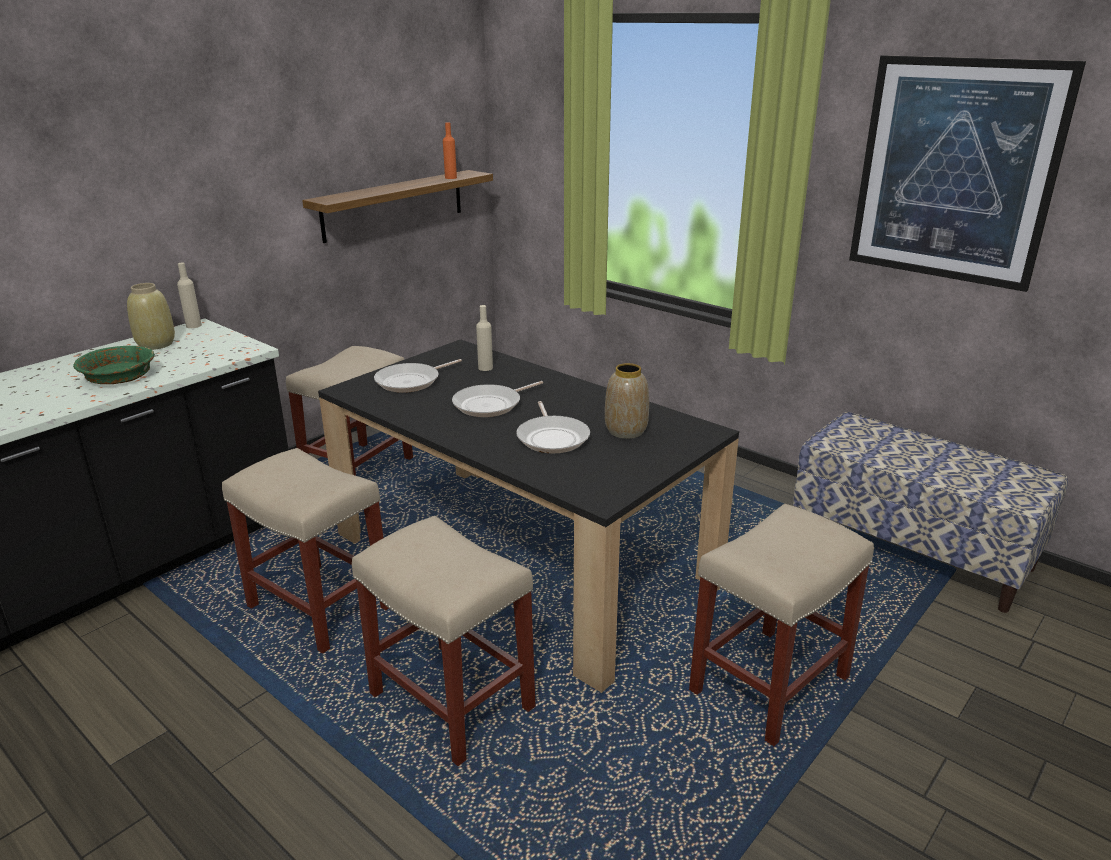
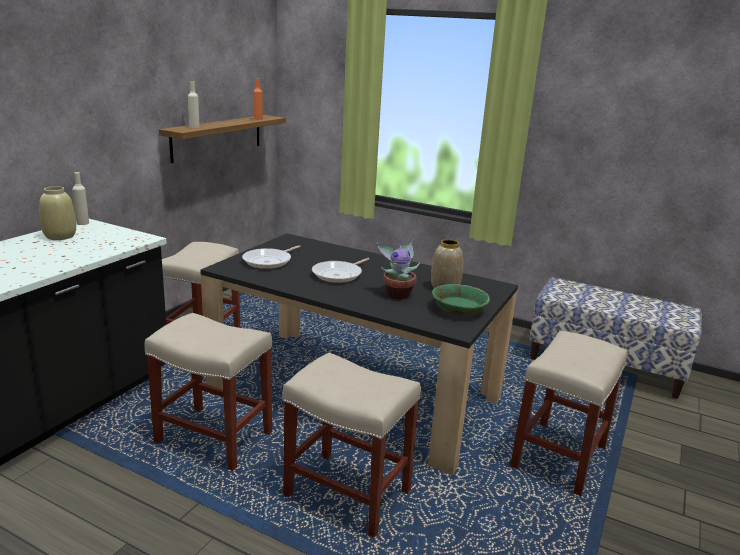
camera: 15 degrees left, 5 degrees down
green bowl [73,346,155,384] -> green bowl moved to [432,284,490,316]
beige bottle [476,305,493,371] -> beige bottle moved to [188,81,200,128]
frying pan [516,401,590,453] -> potted plant [376,239,420,299]
picture [849,55,1086,292] -> none

